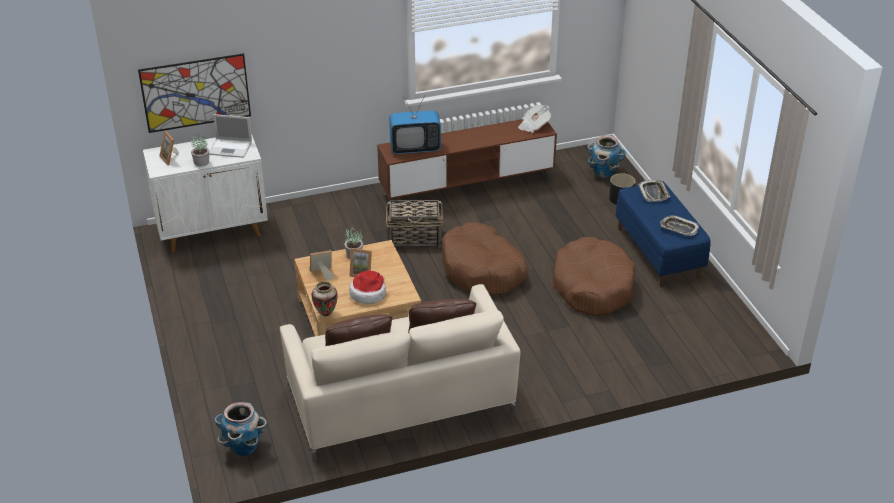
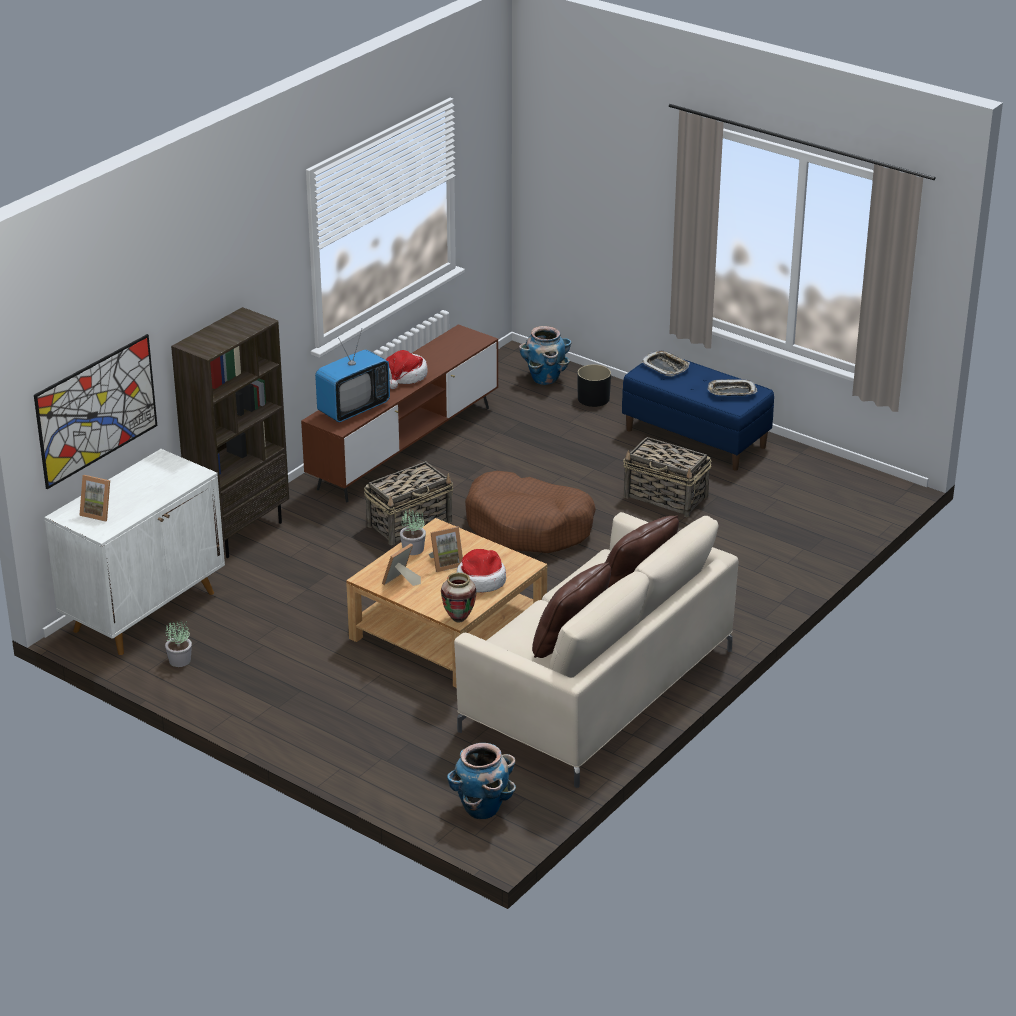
camera: 35 degrees left, 5 degrees down
potted plant [191,134,209,167] -> potted plant moved to [165,621,192,667]
laptop [209,114,252,158] -> none
newspaper [518,105,551,133] -> none
brown dog bed [552,237,635,316] -> basket [623,437,712,517]
none -> brown bookcase [171,307,289,558]
none -> hat [386,350,427,389]

